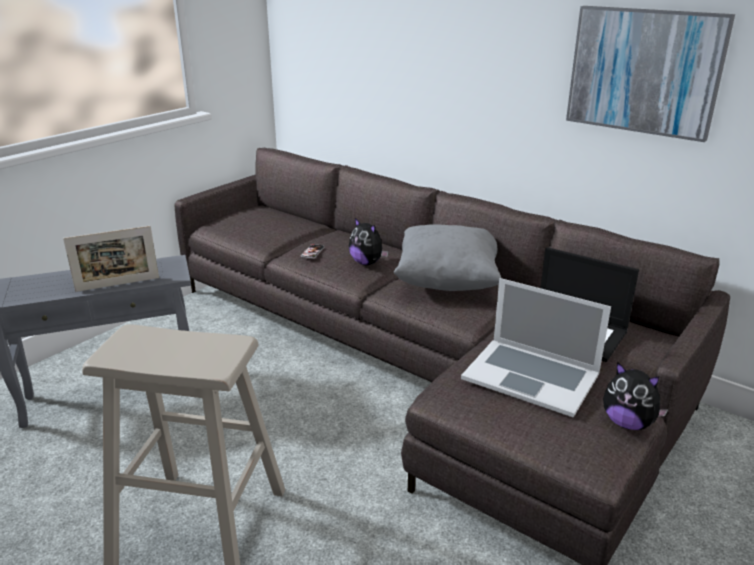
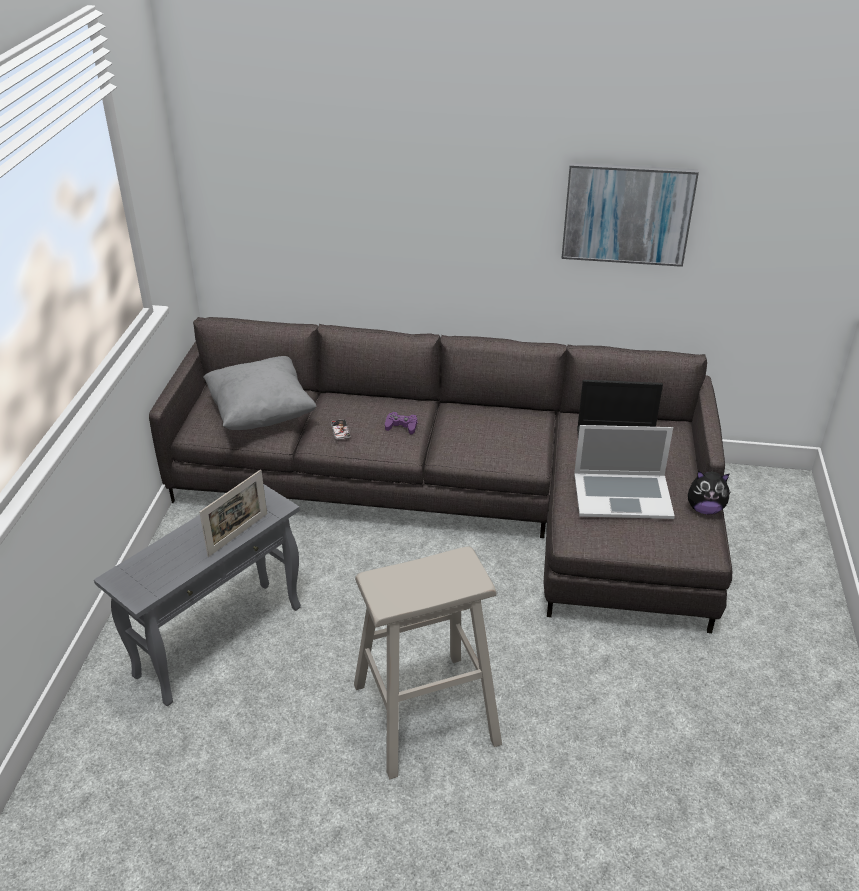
camera: 30 degrees left, 10 degrees up
plush toy [349,218,389,265] -> purple game controller [385,412,418,435]
grey pillow [393,224,501,291] -> grey pillow moved to [203,356,317,430]

